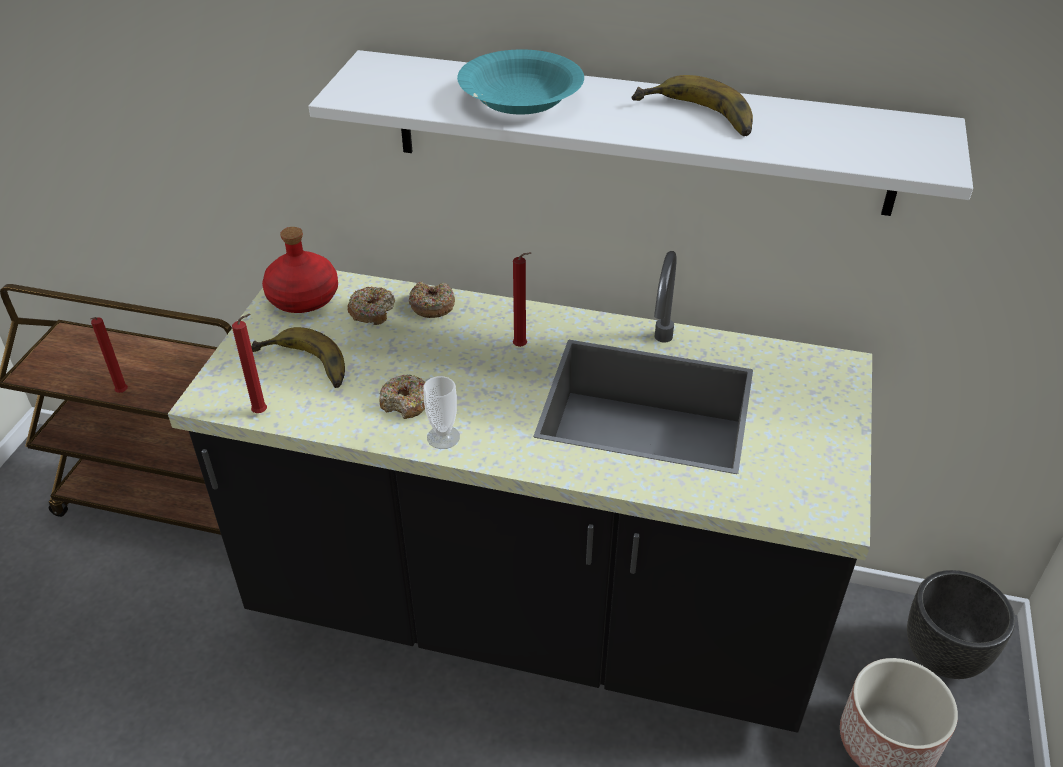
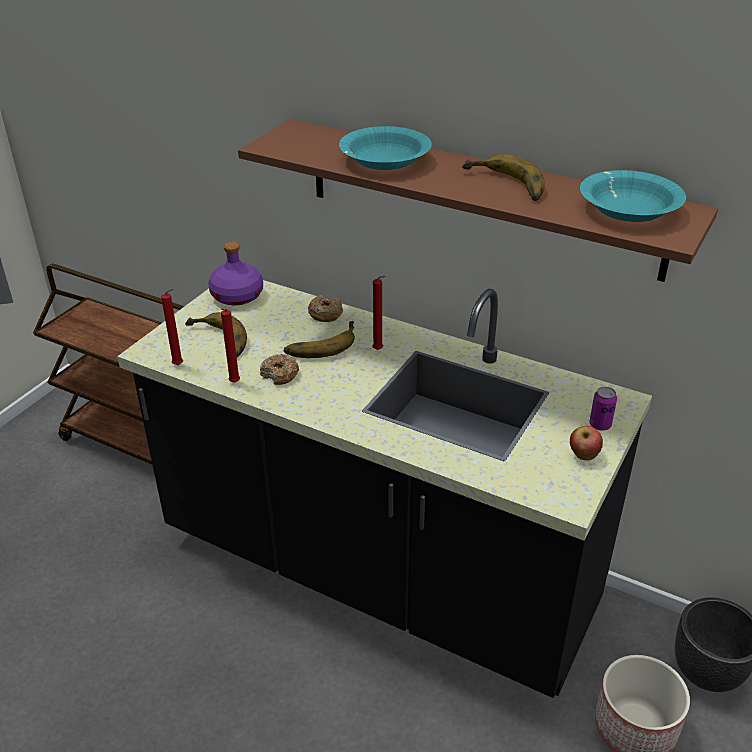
camera: 15 degrees right, 5 degrees down
red candle [90,317,128,393] -> red candle moved to [221,309,240,383]
red bottle [262,227,338,313] -> purple bottle [208,242,263,305]
white shelf [309,50,973,216] -> brown shelf [238,119,718,282]
donut [347,287,395,325] -> none
cup [423,376,460,449] -> none
none -> banana [284,321,355,358]
none -> apple [570,426,603,460]
none -> turquoise bowl [580,170,686,222]
none -> can [589,387,617,430]

